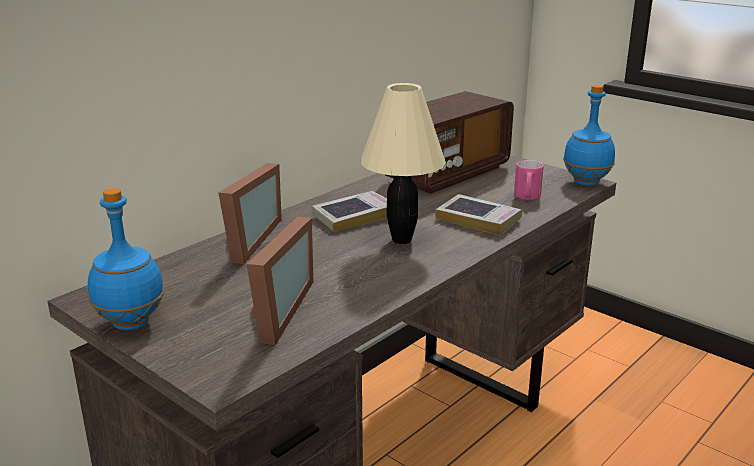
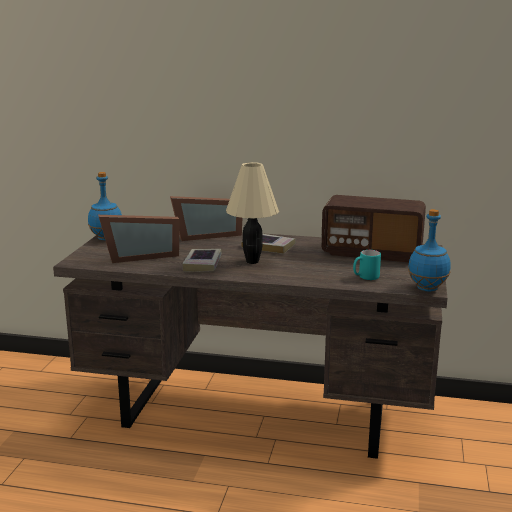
camera: 60 degrees right, 5 degrees down
book [436,194,522,235] -> book moved to [182,249,222,272]
pink mug [514,160,544,200] -> turquoise mug [353,250,381,280]

